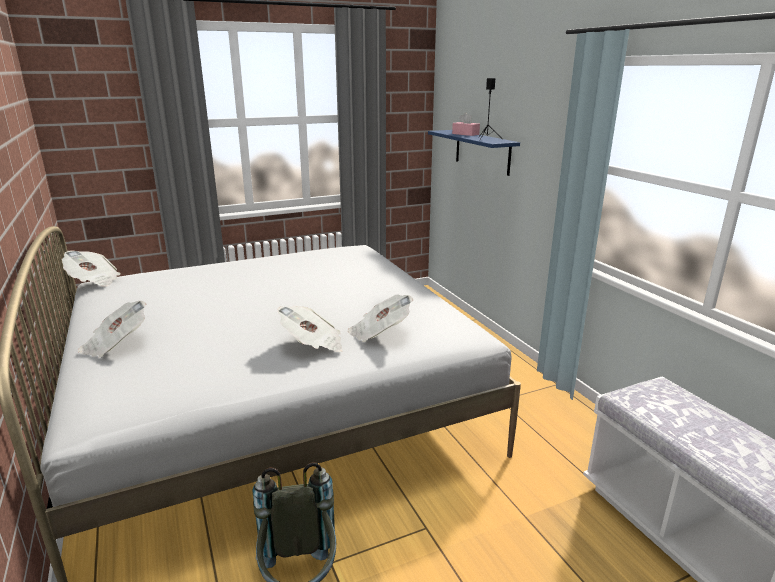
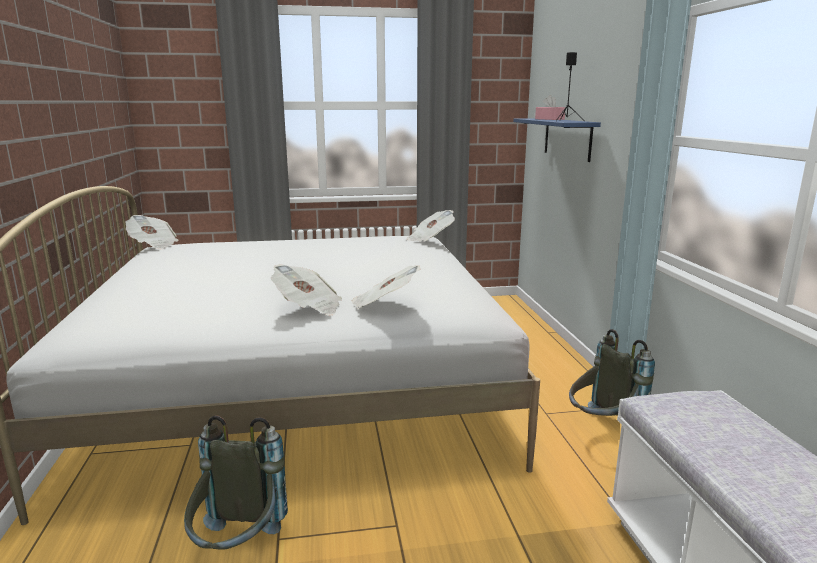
camera: 15 degrees right, 5 degrees down
newspaper [78,301,147,358] -> newspaper moved to [407,210,455,241]
none -> grey backpack [569,329,655,416]

